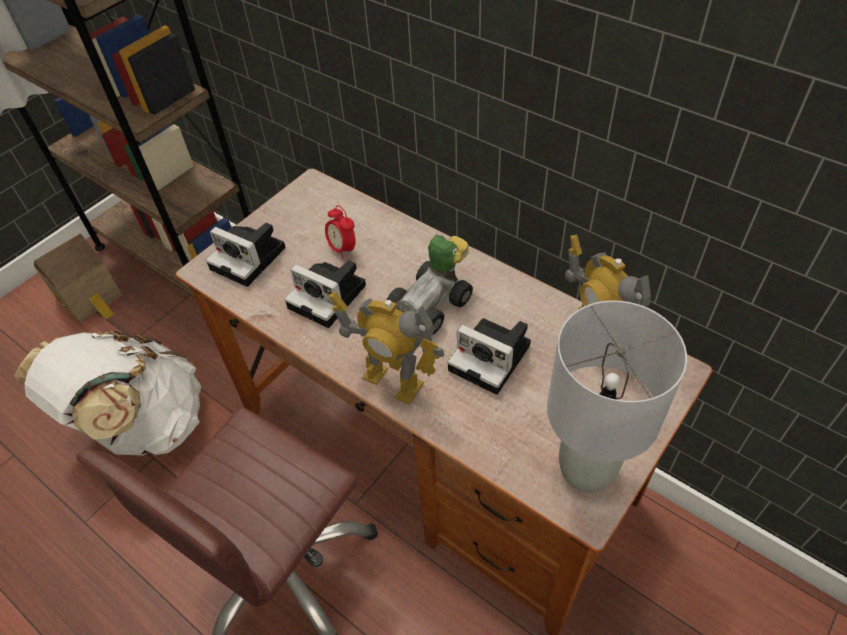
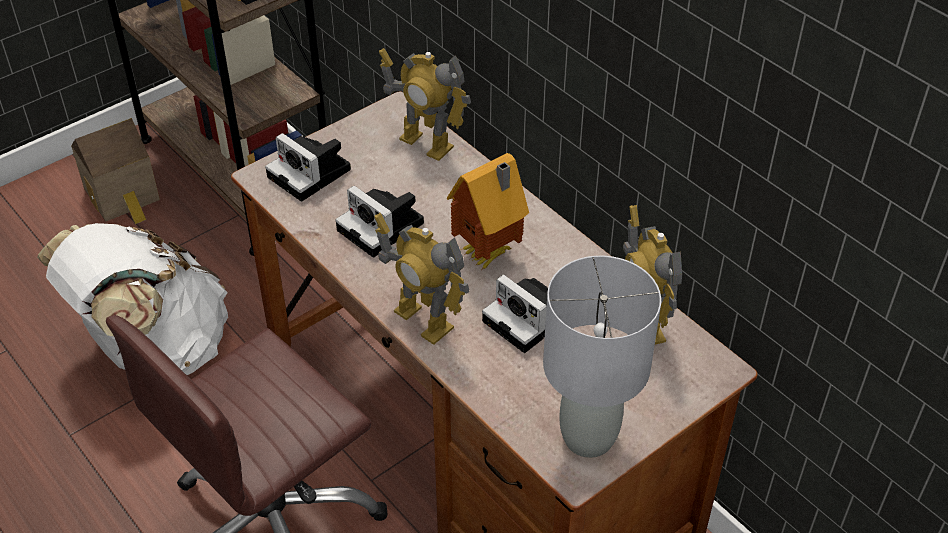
camera: 10 degrees right, 5 degrees down
alarm clock [325,205,356,260] -> none
toy car [387,235,473,335] -> toy house [447,153,529,269]
none -> toy robot [379,48,471,161]

